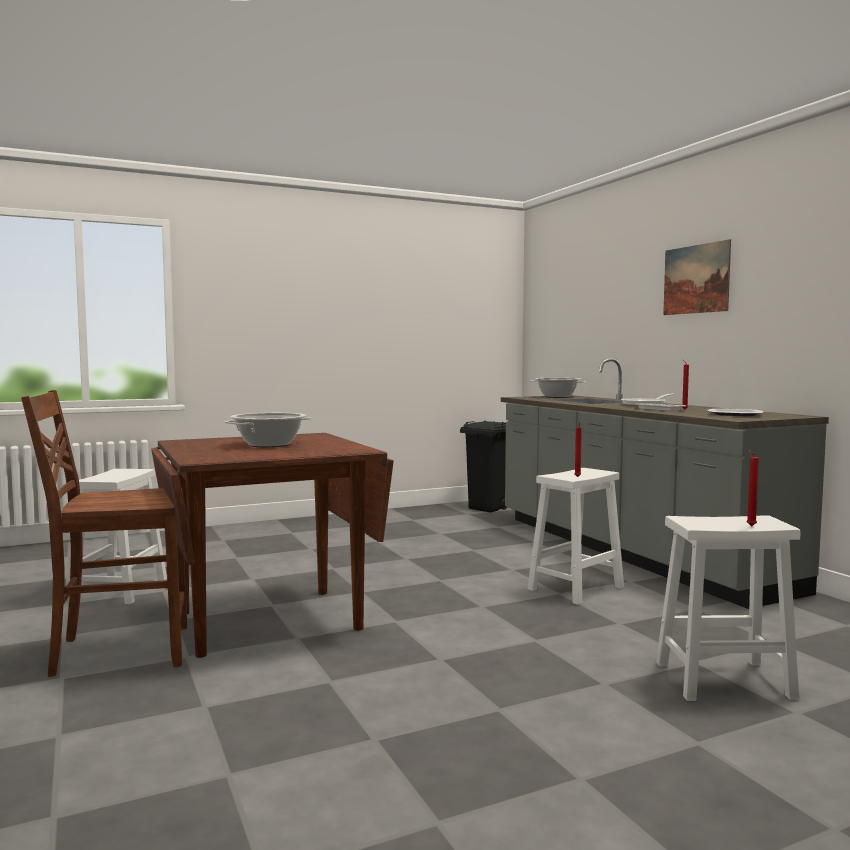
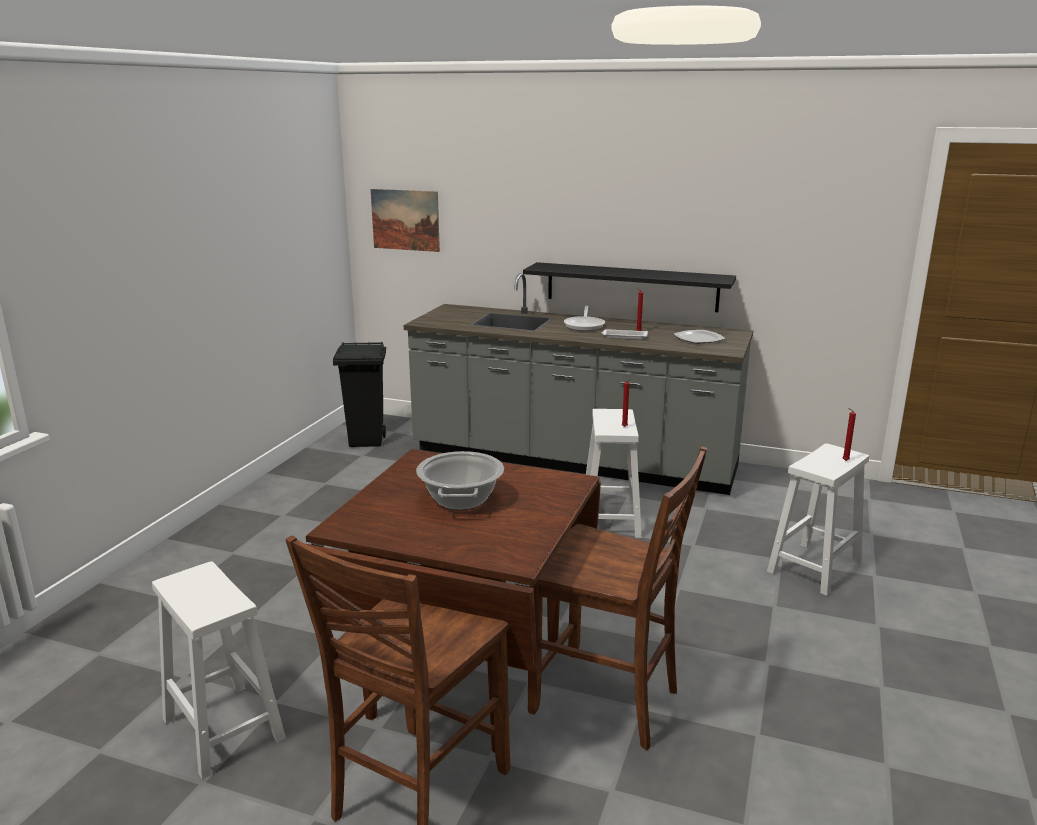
camera: 45 degrees left, 15 degrees up
cooking pot [530,378,586,398] -> none
picture [663,239,731,315] -> picture moved to [371,189,440,252]
none -> black shelf [523,262,736,312]
none -> brown chair [528,446,707,750]

